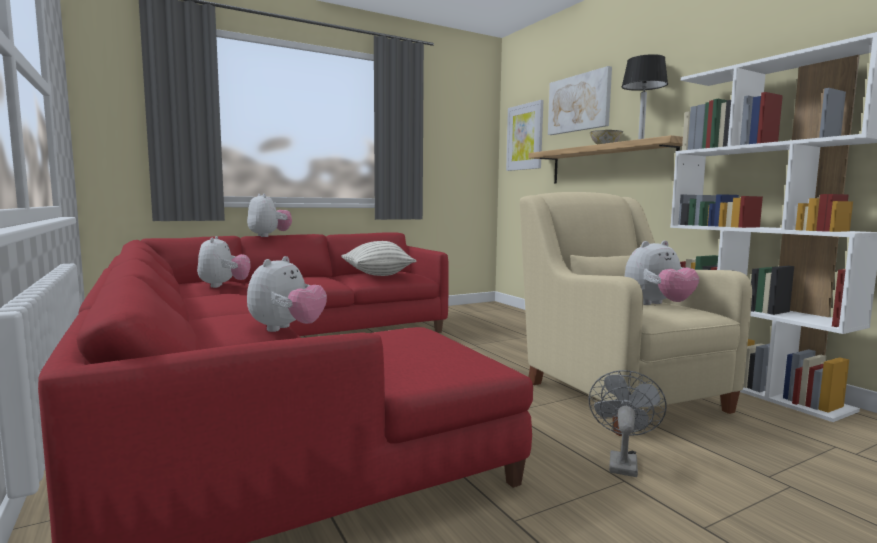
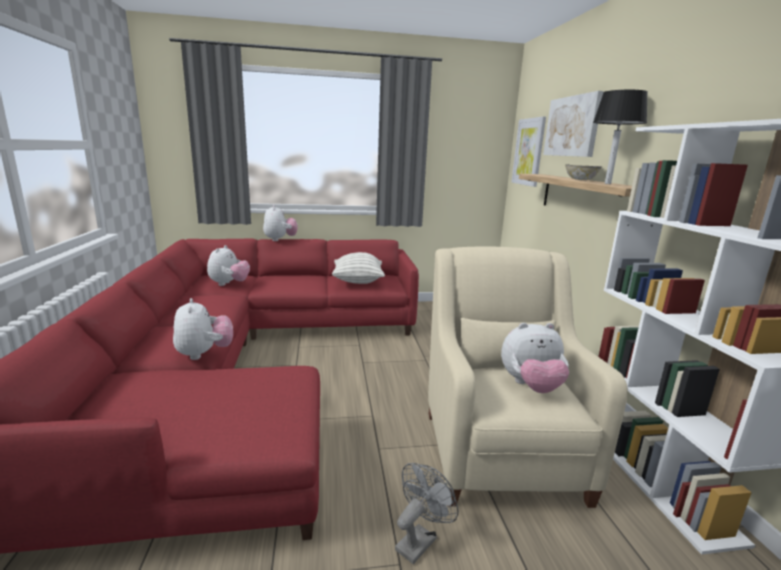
camera: 20 degrees right, 10 degrees up
plush toy [247,256,327,332] -> plush toy turned 60 degrees counterclockwise [173,298,233,360]

